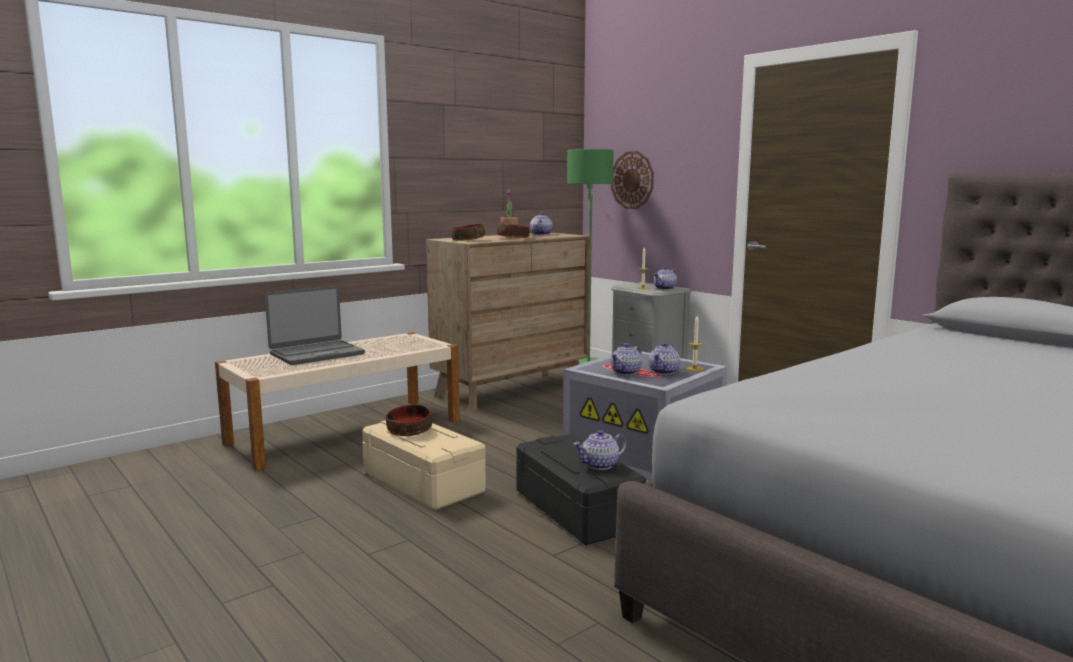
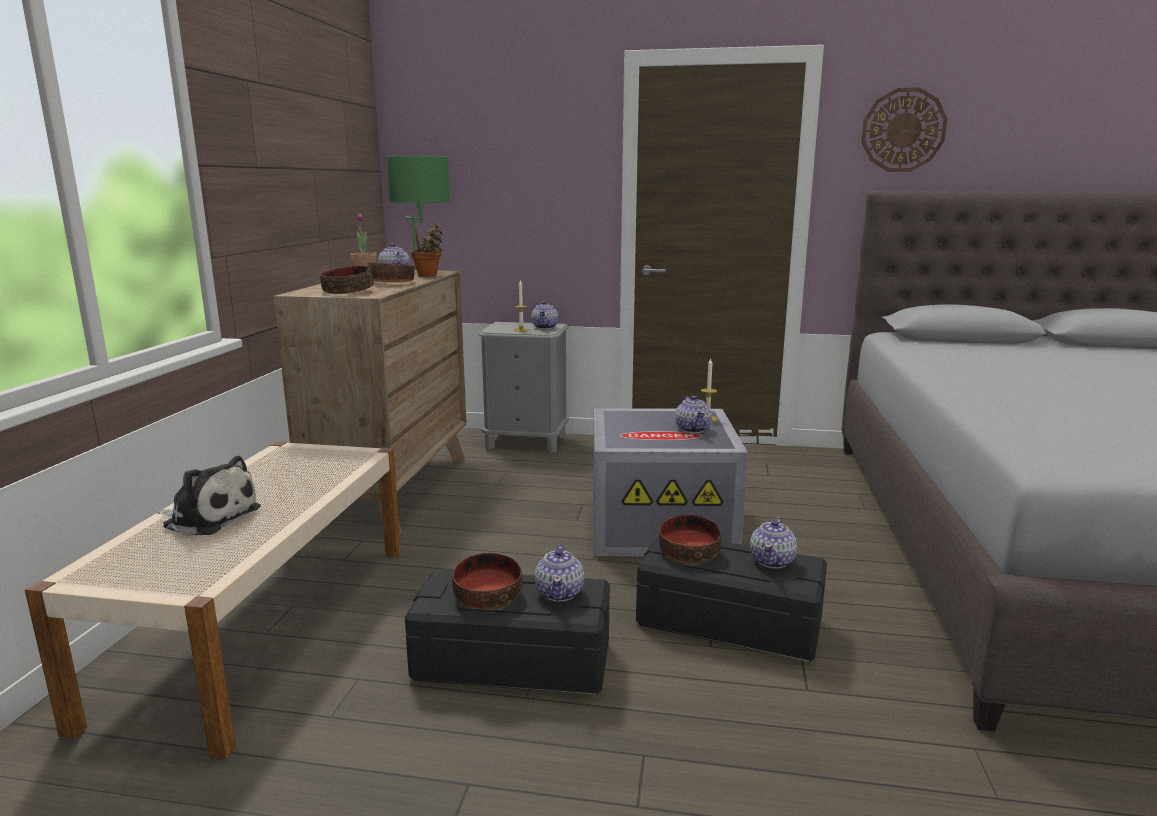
camera: 40 degrees left, 5 degrees up
laptop [265,286,365,365] -> plush toy [157,456,261,536]
beige storage box [362,420,486,510] -> black storage box [405,570,610,695]
wall clock [611,151,654,209] -> wall clock moved to [861,88,947,172]
teapot [611,343,642,375] -> teapot moved to [535,544,584,602]
none -> potted plant [411,223,443,276]
none -> bowl [659,515,722,563]

